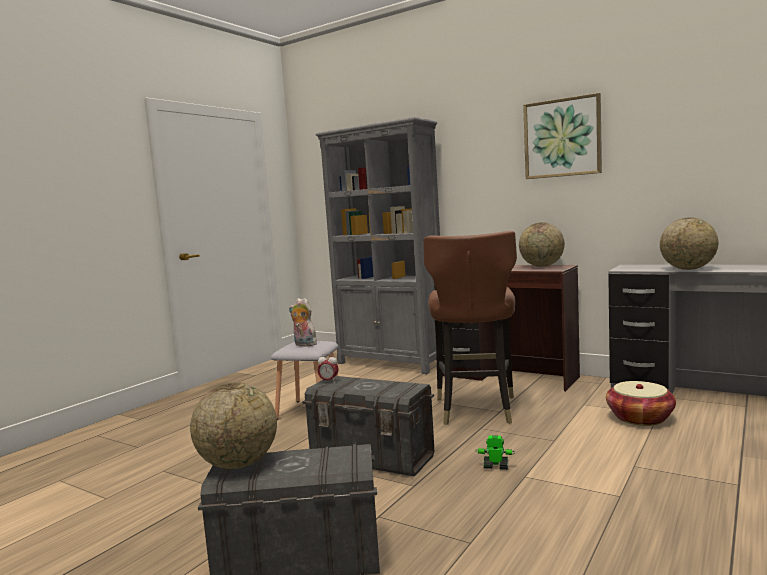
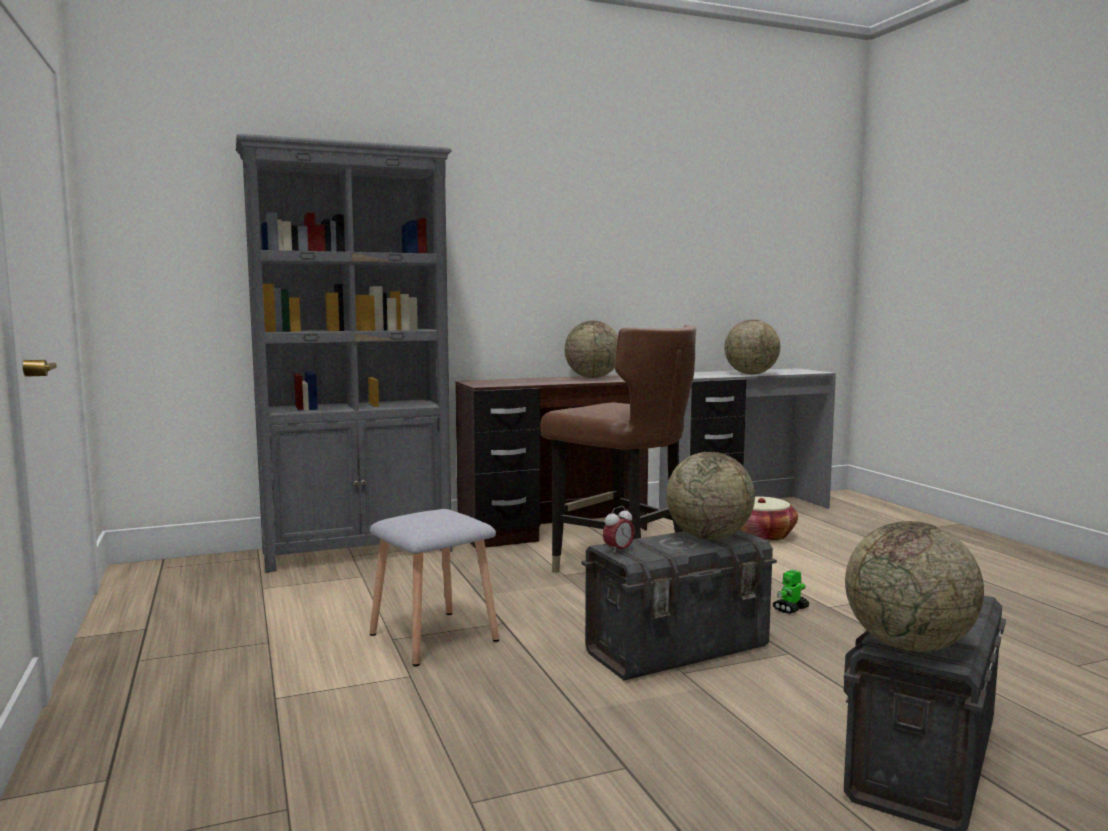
camera: 55 degrees left, 0 degrees up
plush toy [289,298,317,346] -> none
picture [523,93,602,179] -> none
none -> globe [666,452,755,540]

